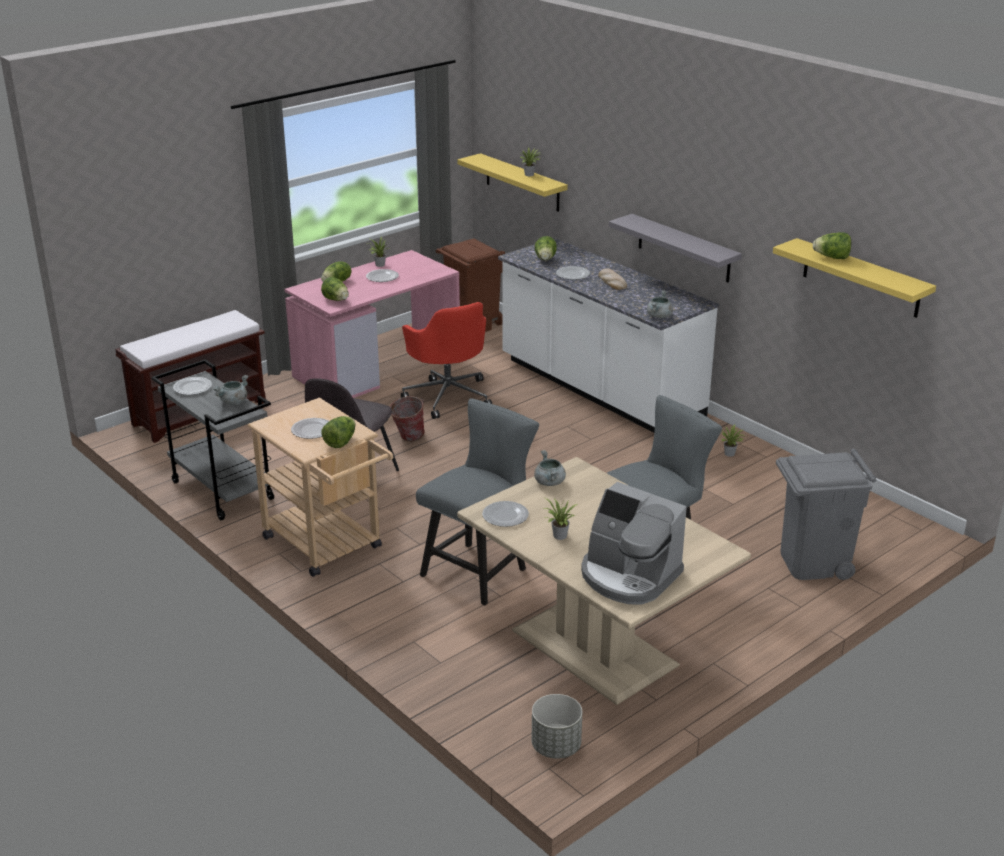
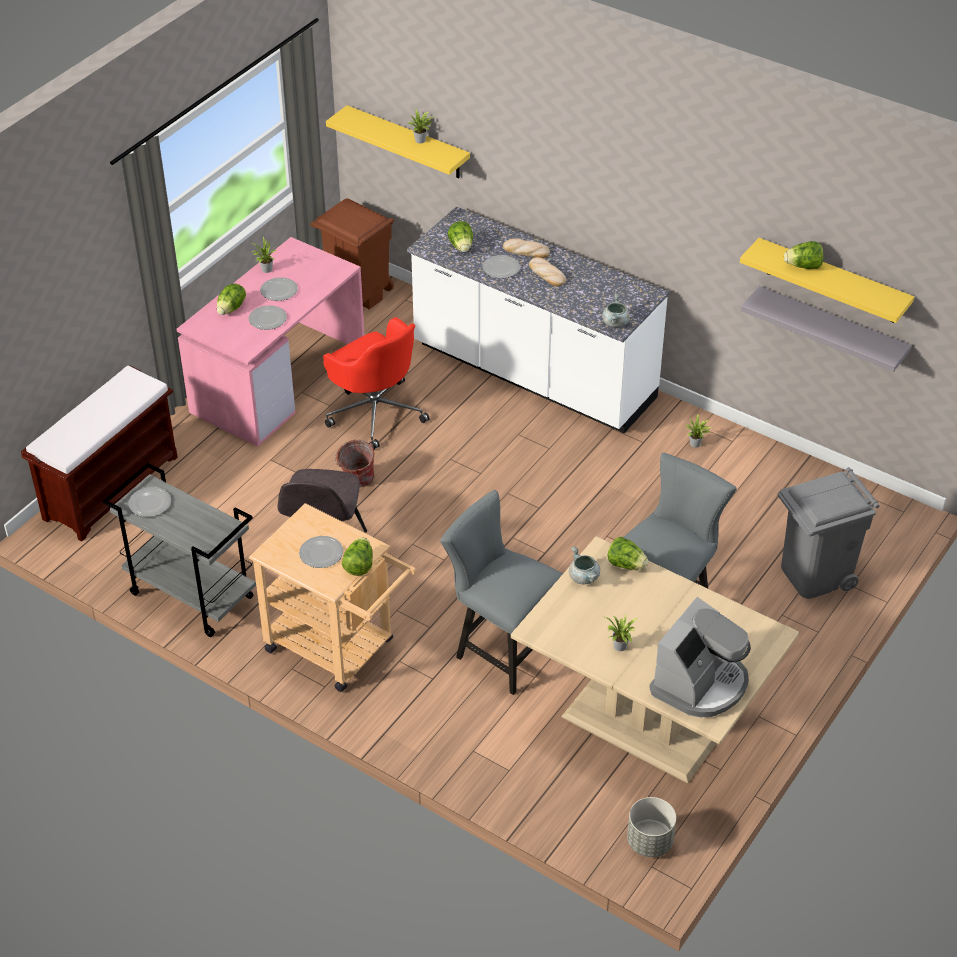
camera: 15 degrees left, 15 degrees up
grey cooking pot [213,375,248,404] -> none
lettuce [321,277,349,301] -> lettuce moved to [607,537,648,570]
grey chair [416,398,539,606] -> grey chair turned 75 degrees counterclockwise [440,490,563,695]
plate [482,501,529,527] -> plate moved to [249,305,287,330]
coffee machine [581,482,687,605] -> coffee machine turned 75 degrees counterclockwise [650,597,751,717]
grey shelf [609,214,742,282] -> grey shelf moved to [741,286,912,372]
none -> bread [503,239,550,258]

